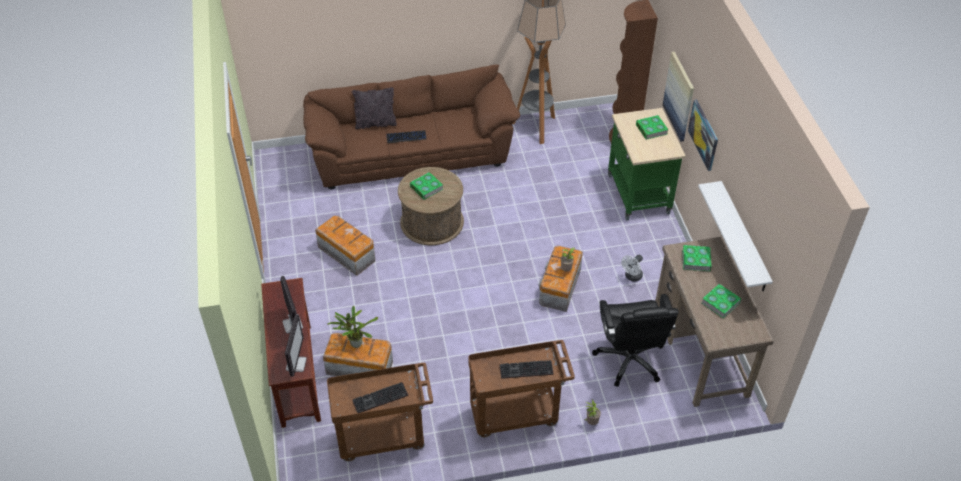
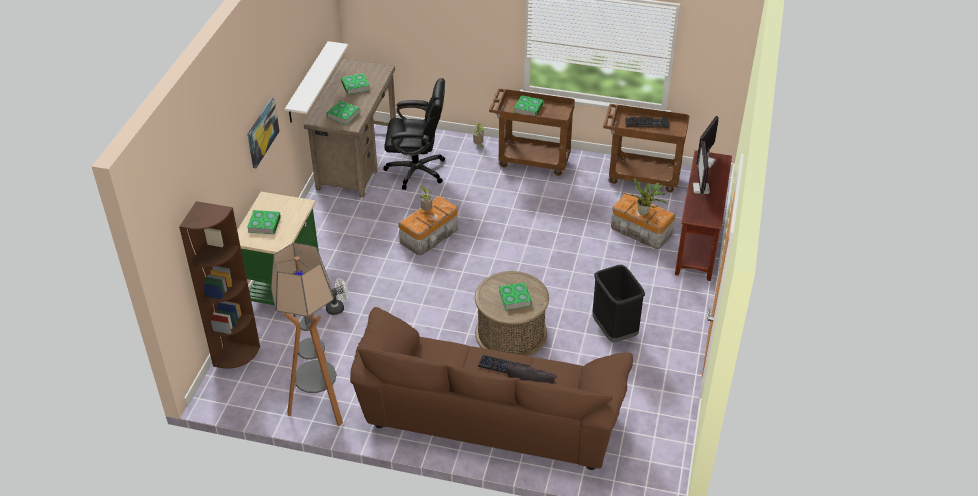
camera: 155 degrees left, 5 degrees down
storage box [315,216,375,276] -> black trash can [592,265,645,342]
keyboard [500,360,553,379] -> book [514,95,543,116]
black office chair [592,294,679,387] -> black office chair turned 75 degrees clockwise [383,78,445,190]
white fan [621,255,643,282] -> white fan moved to [326,278,348,315]
picture [663,52,694,142] -> none

